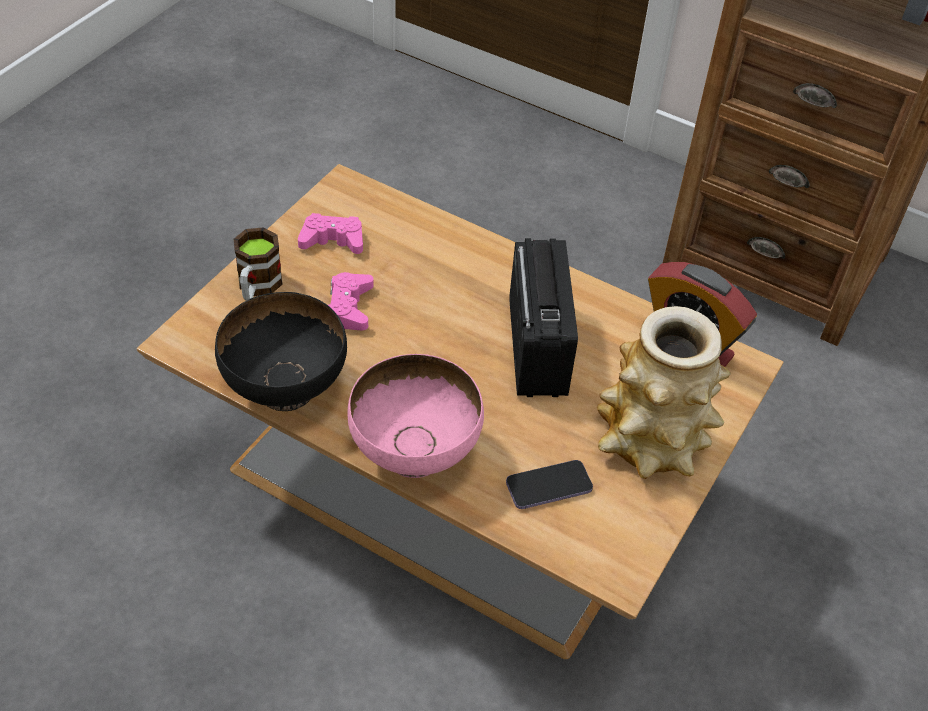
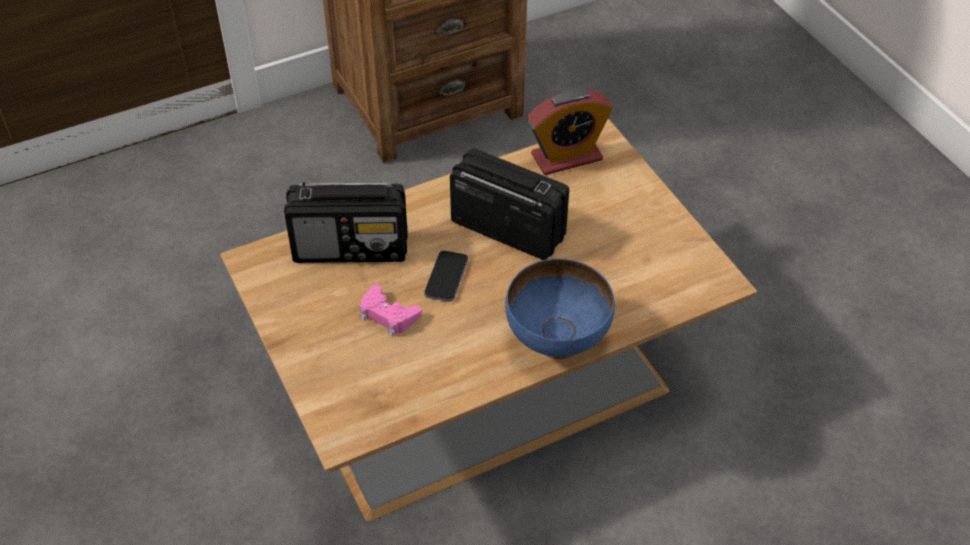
camera: 55 degrees left, 0 degrees up
black bowl [215,292,347,411] -> none
mug [234,227,283,301] -> none
pink game controller [298,213,363,254] -> none
pink bowl [347,354,484,478] -> blue bowl [505,259,615,359]
phone [506,460,593,509] -> phone moved to [424,250,468,302]
vase [597,306,730,479] -> none
none -> radio [284,182,408,263]

